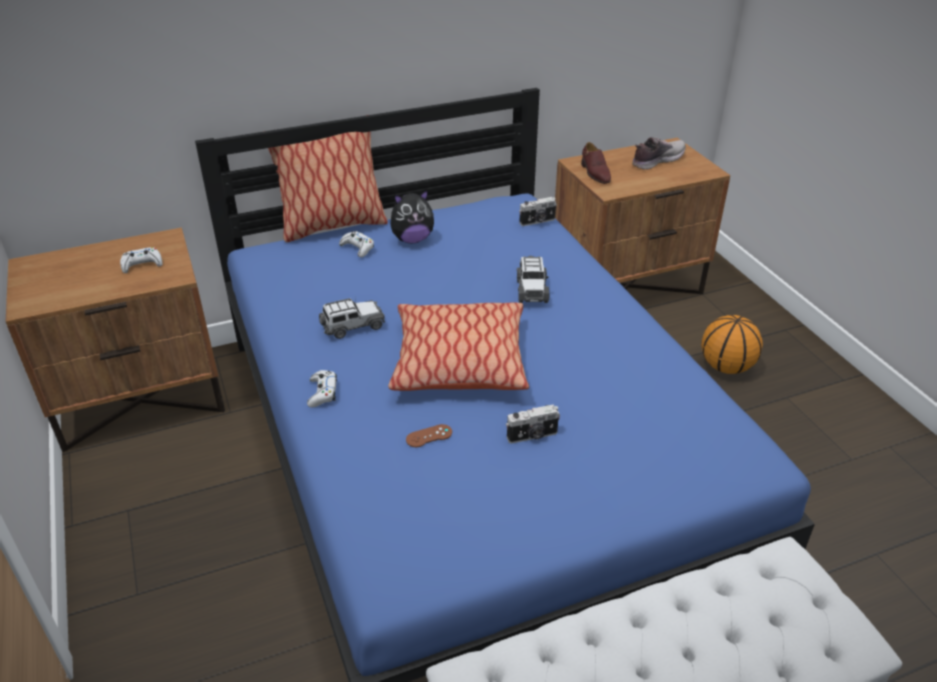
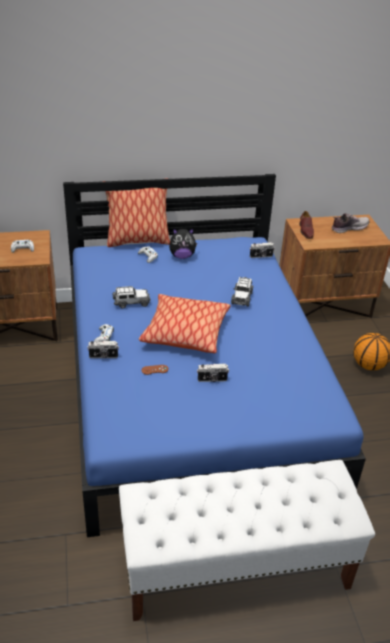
camera: 10 degrees right, 0 degrees up
none -> camera [87,341,119,358]

